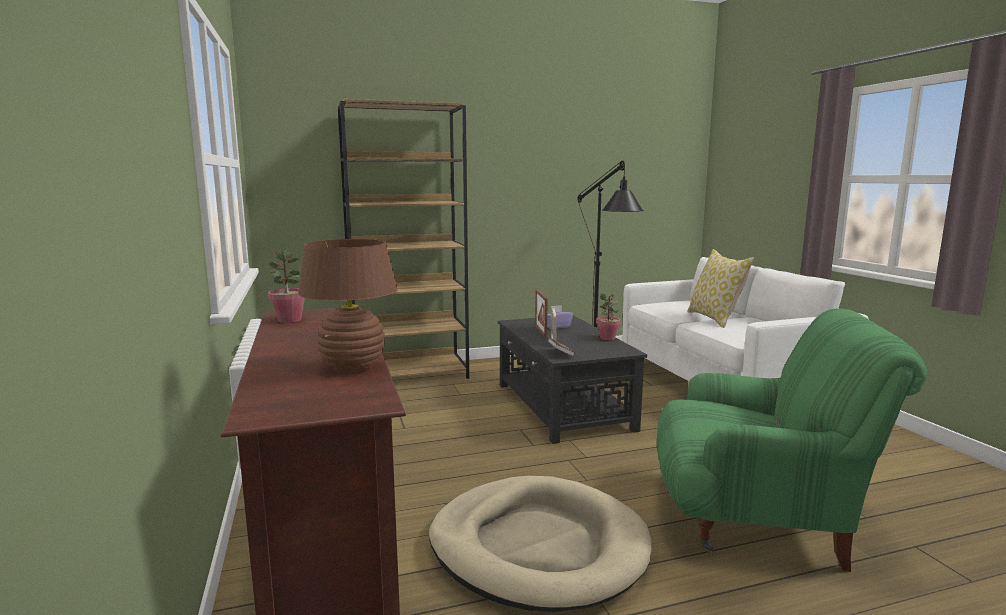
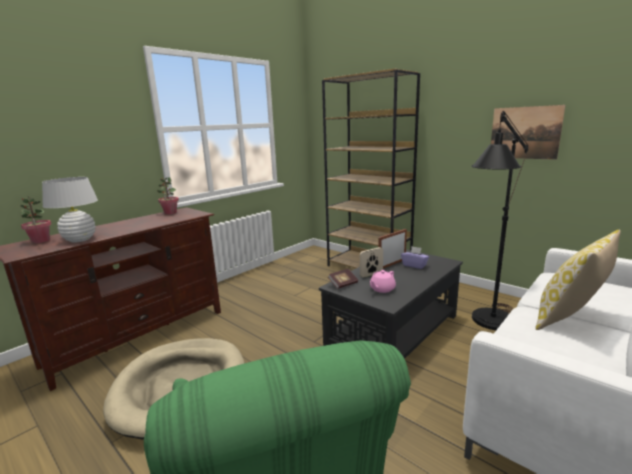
camera: 60 degrees right, 5 degrees up
brown table lamp [298,239,398,372] -> white table lamp [42,177,98,243]
potted plant [596,293,621,340] -> potted plant moved to [20,196,51,243]
none -> pink teapot [370,270,396,293]
none -> picture [491,105,566,160]

